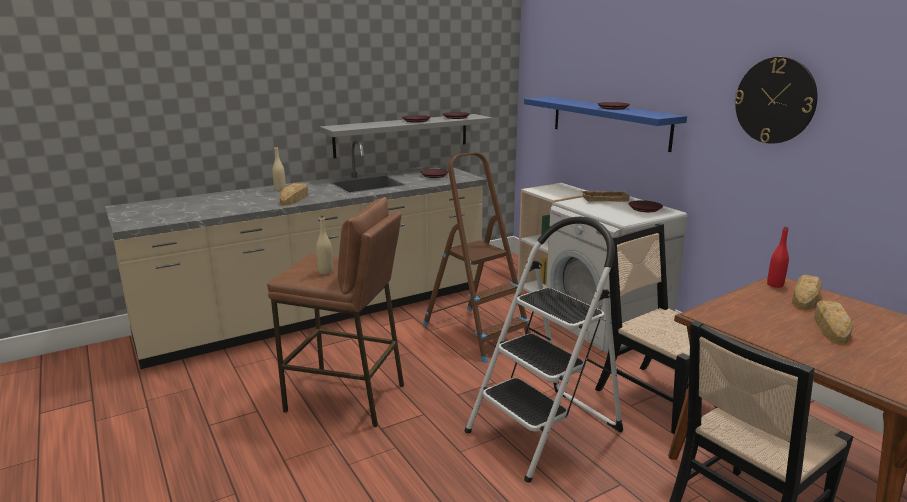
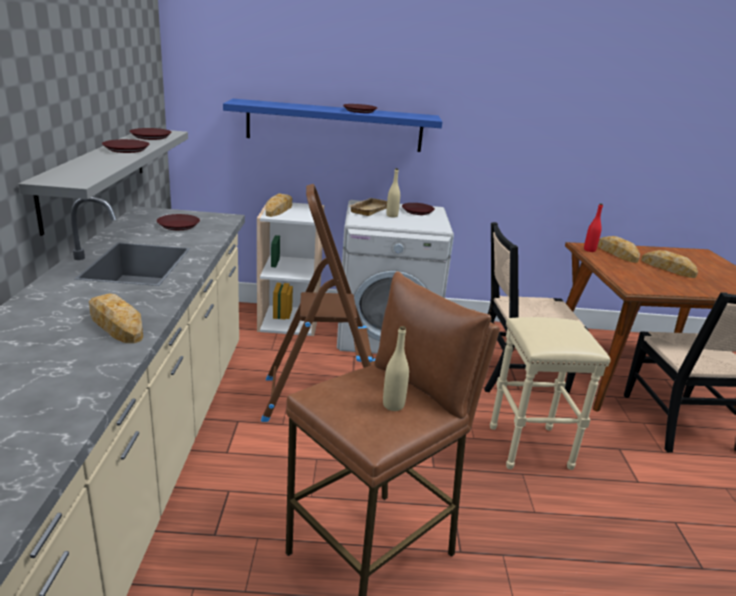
camera: 60 degrees left, 5 degrees up
beige bottle [272,146,286,191] -> beige bottle moved to [386,168,400,217]
step ladder [464,217,623,483] -> beige stool [490,317,611,470]
wall clock [734,57,818,144] -> none
none -> bread [266,193,292,217]

